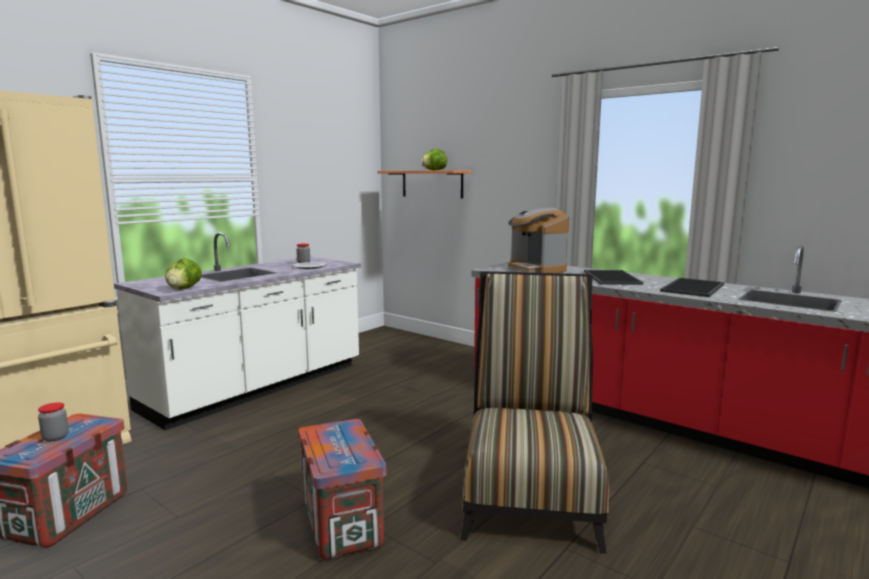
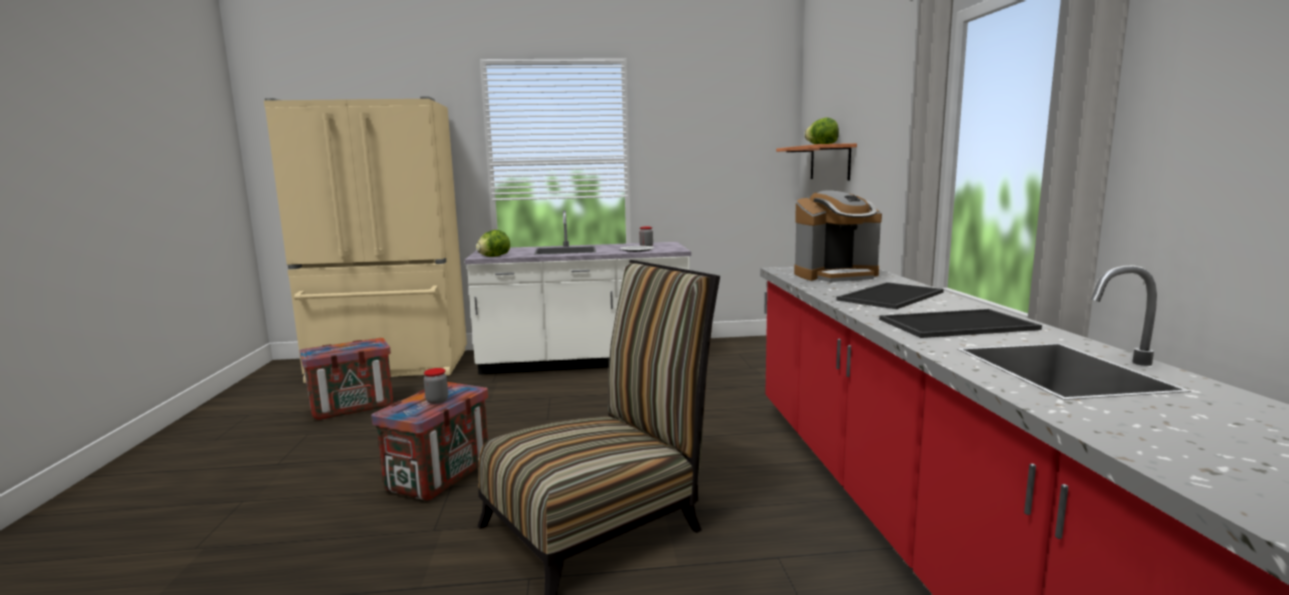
camera: 45 degrees right, 0 degrees up
jar [38,402,69,442] -> jar moved to [424,368,448,404]
coffee machine [508,208,569,273] -> coffee machine turned 120 degrees counterclockwise [794,190,882,282]

